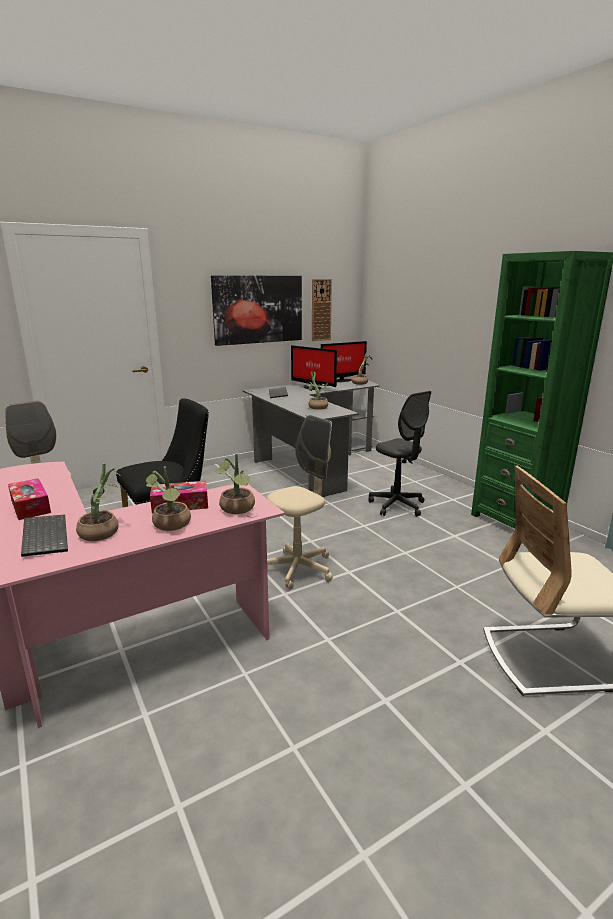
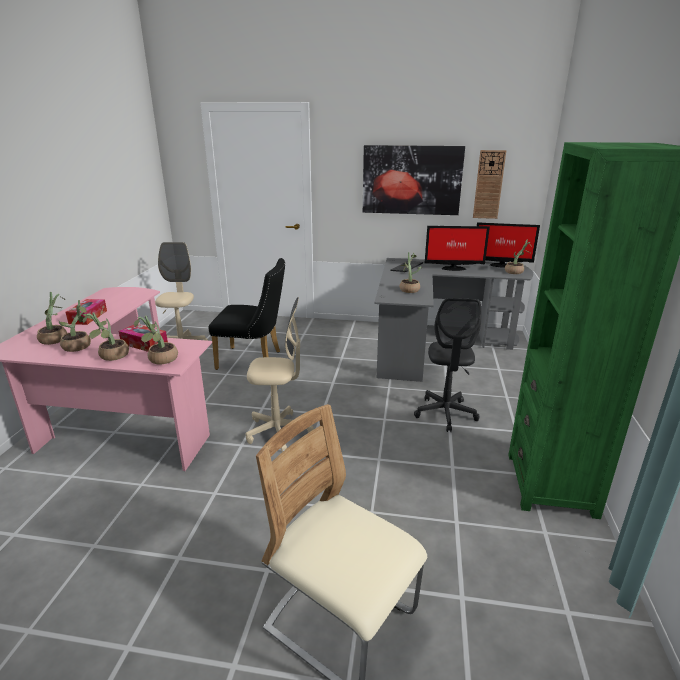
camera: 40 degrees right, 5 degrees up
keyboard [21,515,68,557] -> potted plant [37,292,67,345]
monitor [291,345,337,390] -> monitor turned 75 degrees counterclockwise [425,226,490,271]

